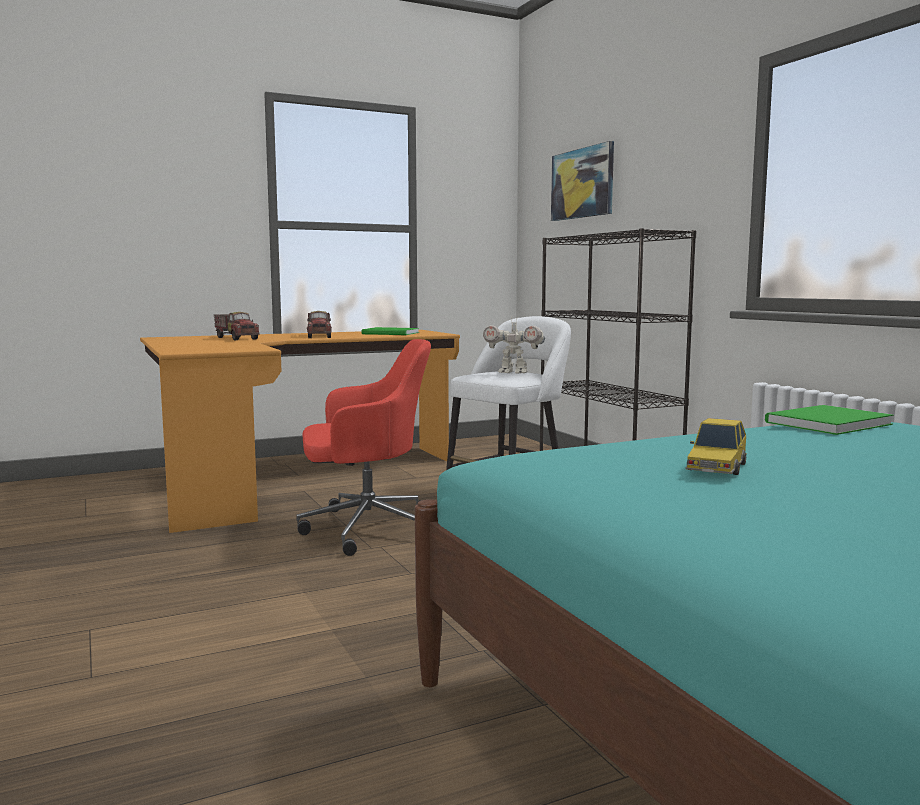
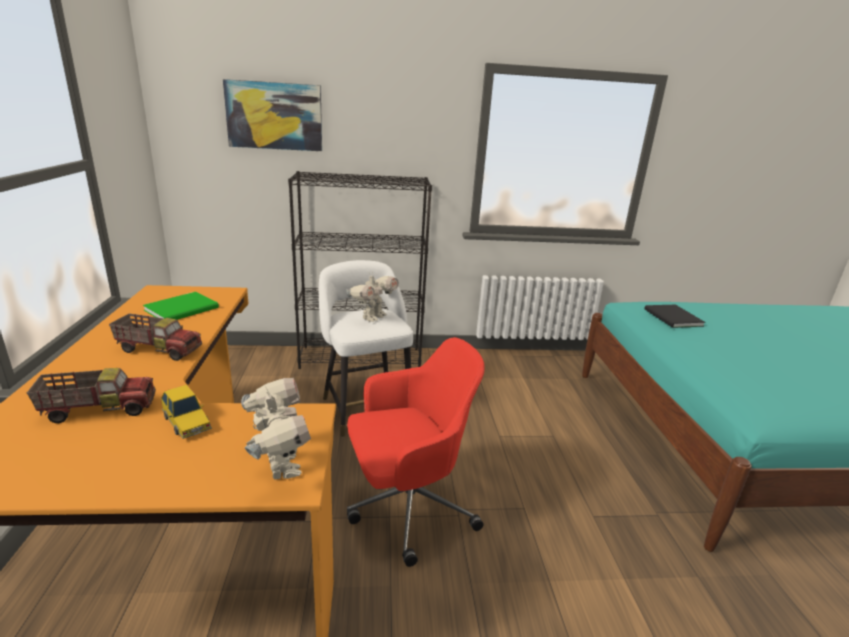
camera: 70 degrees left, 15 degrees up
red office chair [296,339,431,556] -> red office chair turned 60 degrees clockwise [347,337,485,567]
toy car [686,418,747,475] -> toy car moved to [161,385,212,439]
green book [765,405,893,435] -> black book [644,305,705,328]
none -> toy robot [241,378,311,480]

